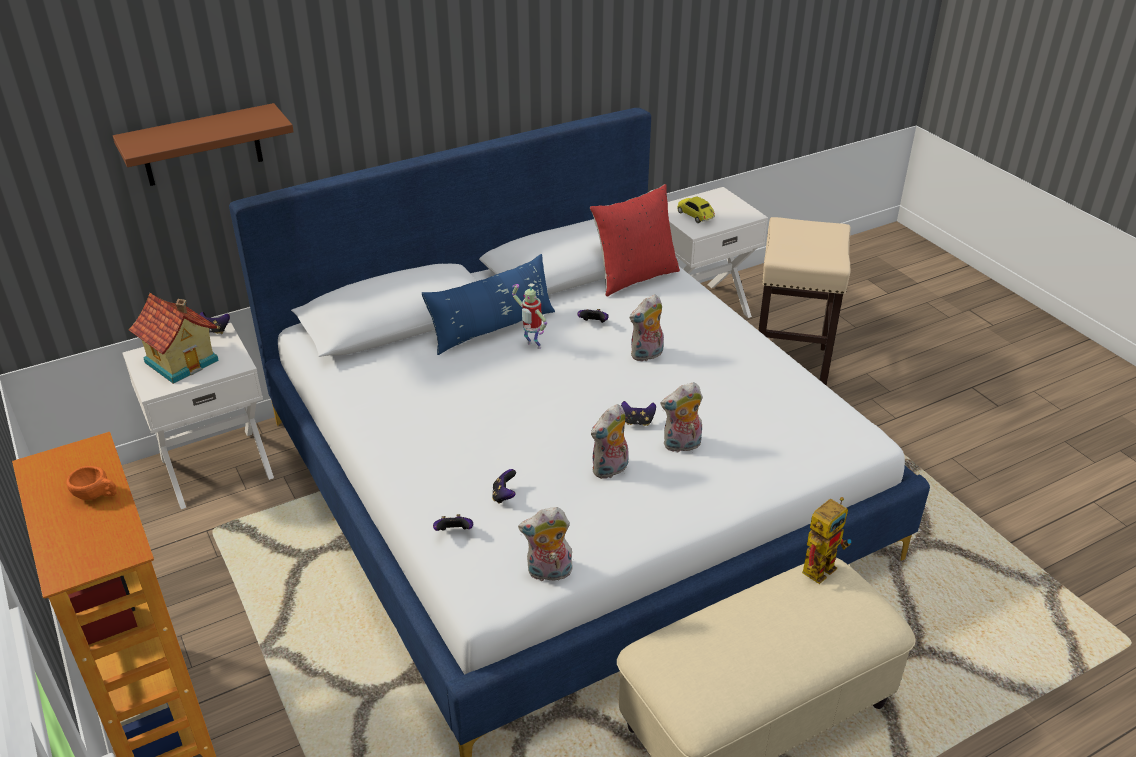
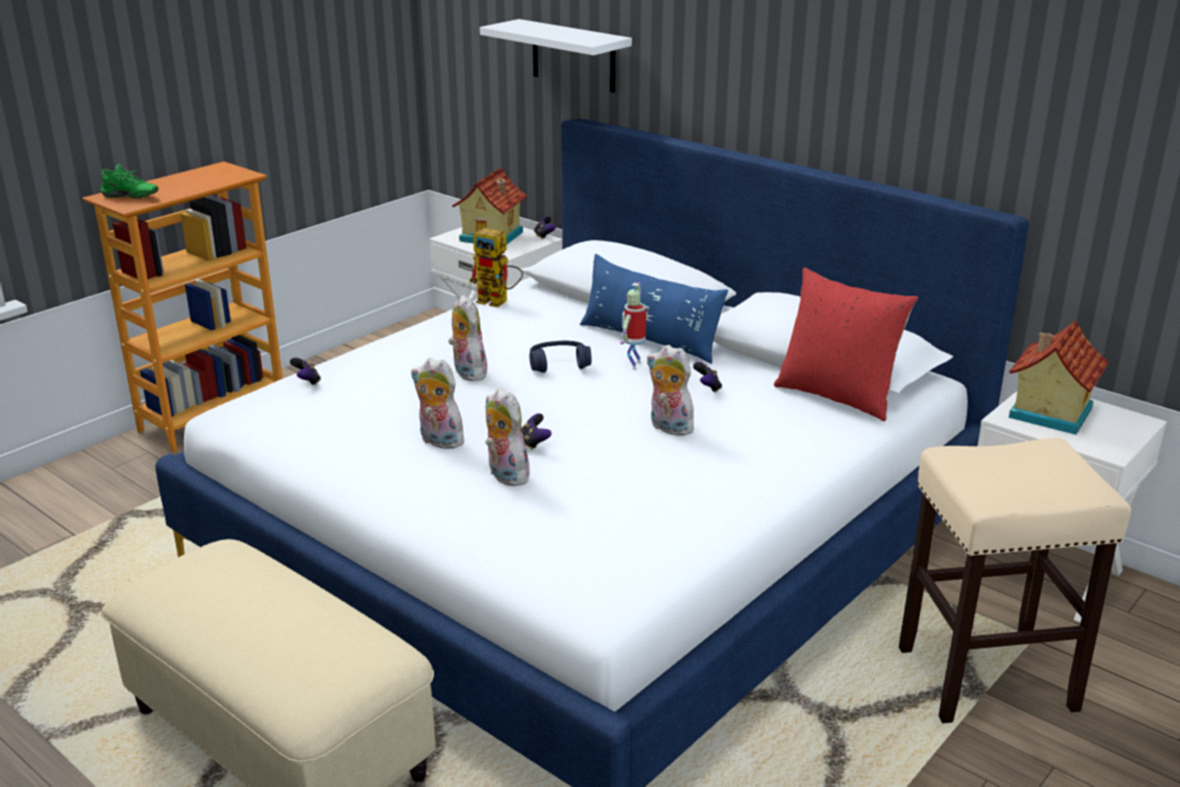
camera: 70 degrees right, 10 degrees down
orange cup [67,466,117,500] -> none
brown shelf [113,103,294,186] -> white shelf [480,19,632,93]
game controller [492,469,516,504] -> none
plush toy [518,507,573,583] -> plush toy moved to [448,295,490,381]
toy car [677,197,715,223] -> toy house [1009,320,1109,435]
toy robot [802,497,851,584] -> toy robot moved to [469,228,523,307]
none -> green shoe [100,164,159,198]
none -> blue headphones [529,341,592,373]

